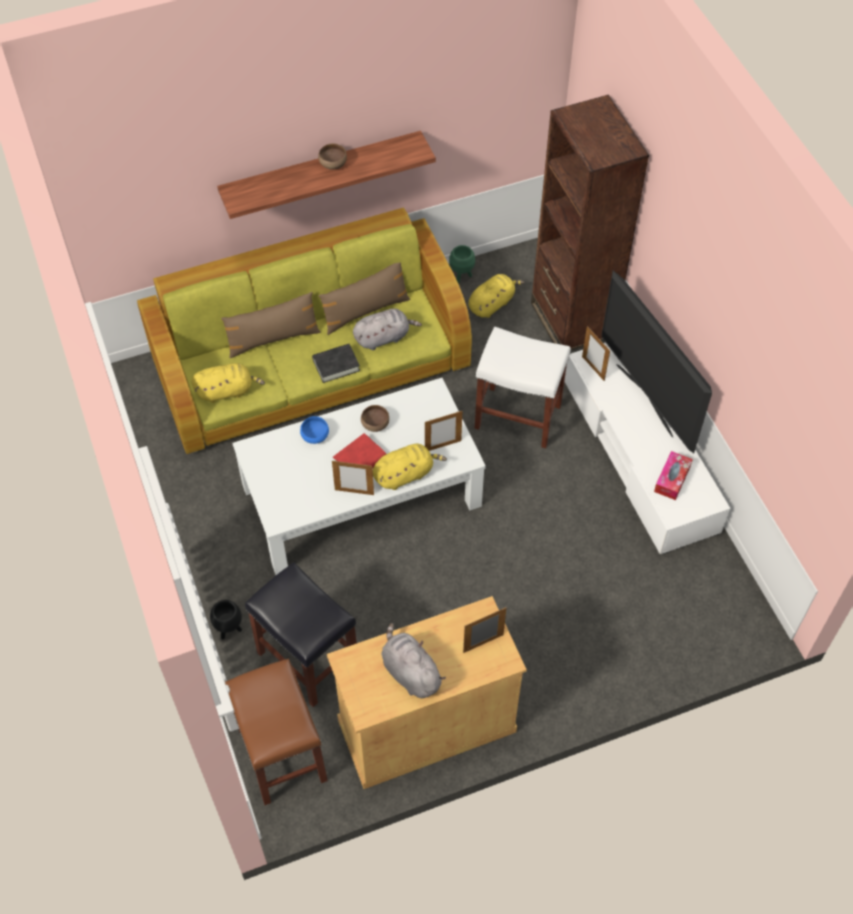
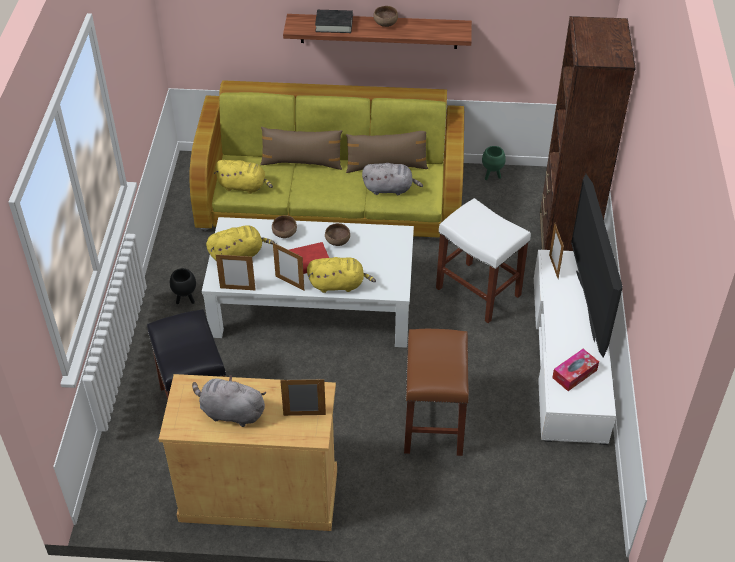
camera: 25 degrees right, 10 degrees down
black planter [210,600,242,639] -> black planter moved to [170,268,196,304]
brown stool [225,659,328,805] -> brown stool moved to [404,329,469,456]
blue bowl [300,416,329,444] -> brown bowl [272,215,297,238]
black book [312,344,360,383] -> black book moved to [315,10,353,33]
grey plush toy [381,623,446,698] -> grey plush toy turned 60 degrees counterclockwise [192,375,266,427]
picture frame [425,411,462,451] -> picture frame moved to [216,253,256,290]
yellow plush toy [468,274,524,318] -> yellow plush toy moved to [206,225,275,260]

